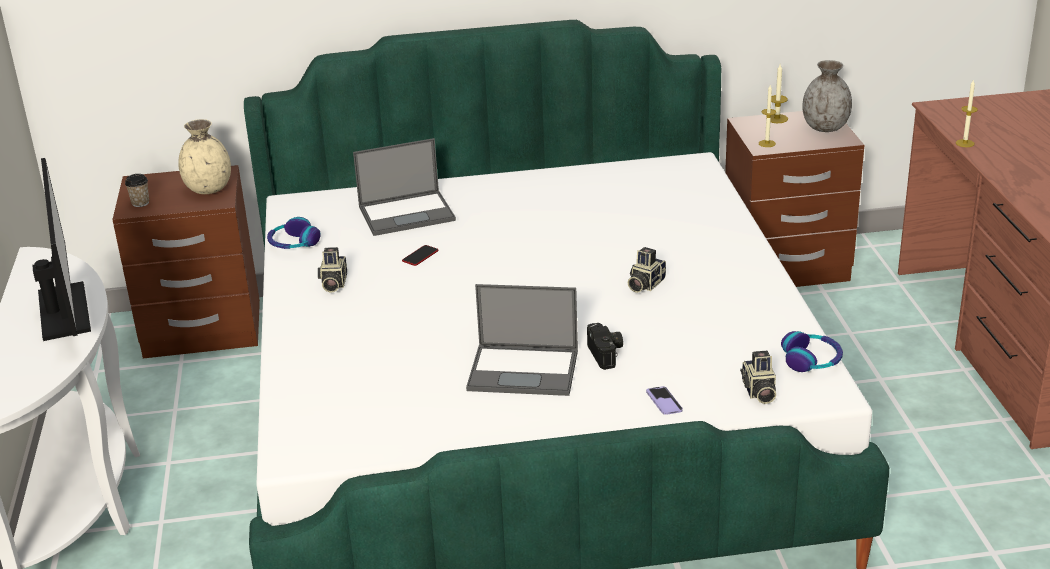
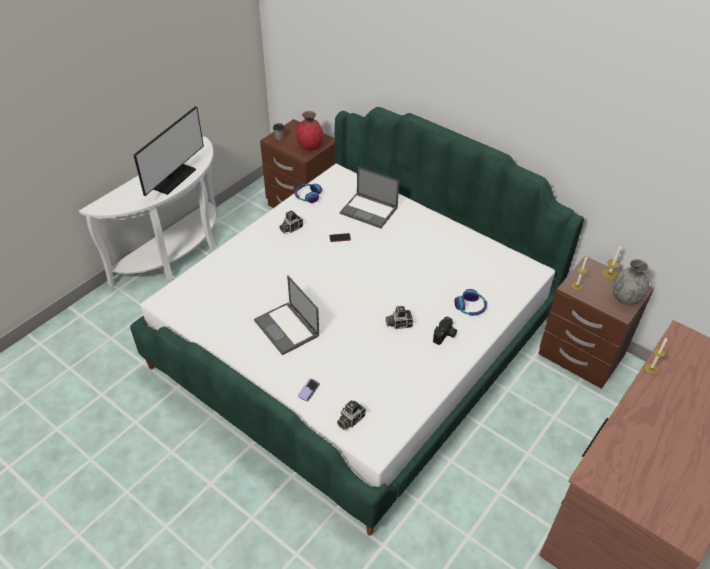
camera: 45 degrees right, 15 degrees up
beige vase [178,119,231,194] -> red vase [296,111,323,150]
camera [587,323,623,370] -> camera moved to [433,317,457,345]
headphones [781,331,843,372] -> headphones moved to [454,289,487,316]

